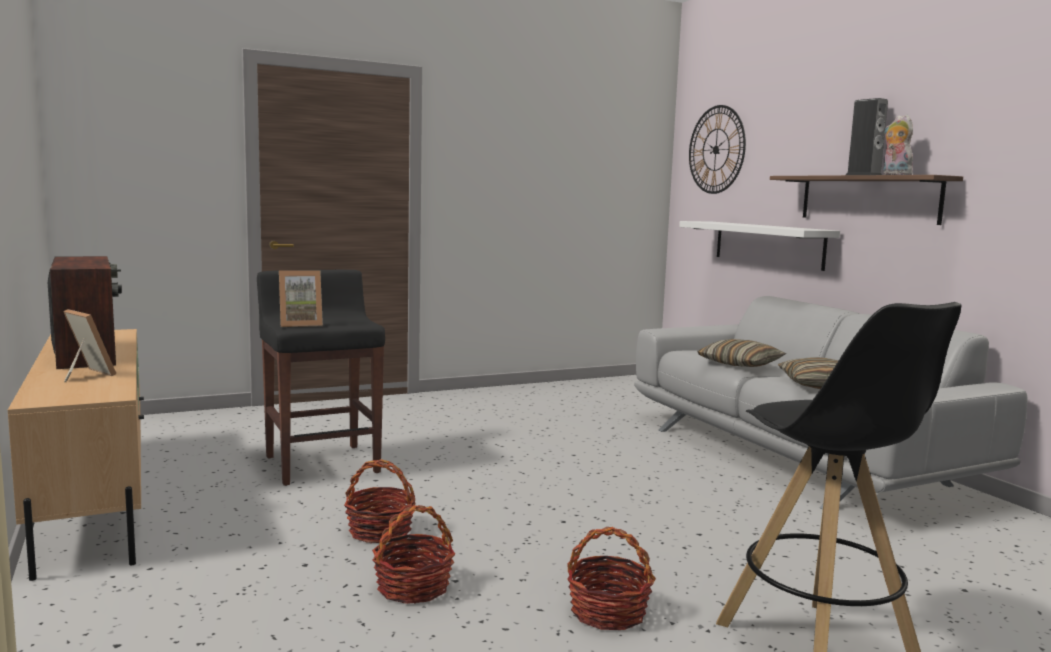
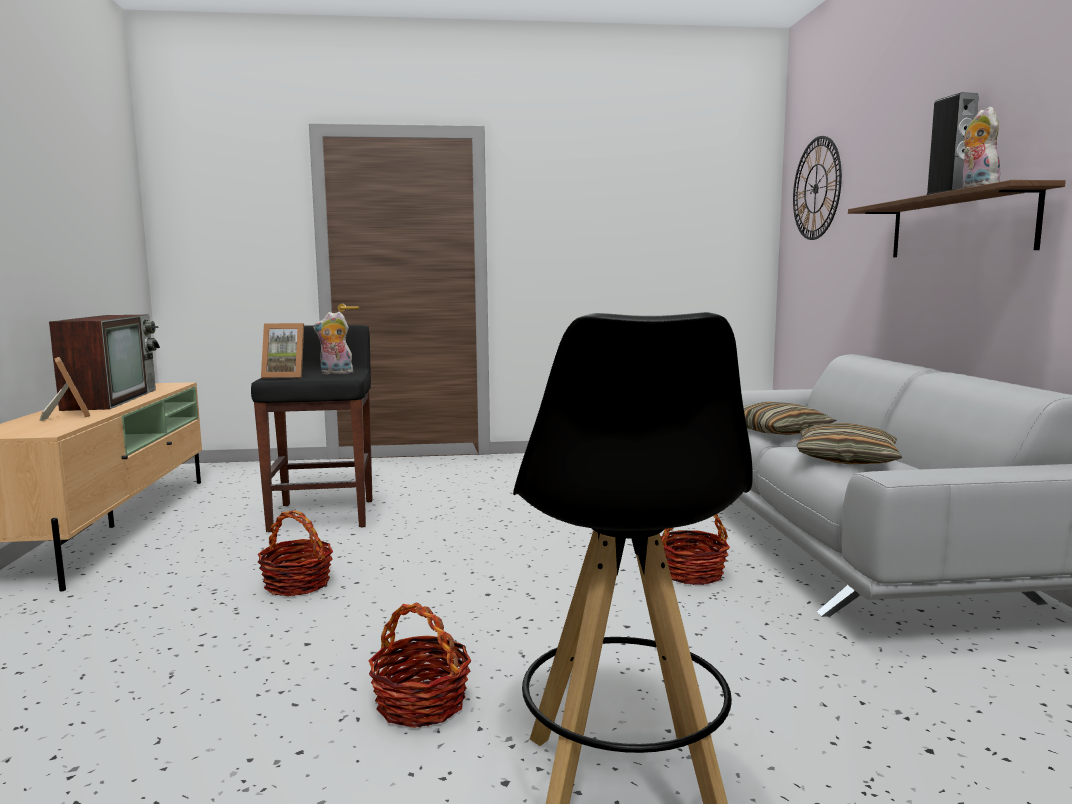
camera: 20 degrees right, 0 degrees up
basket [372,505,455,604] -> basket moved to [661,514,730,585]
white shelf [679,221,840,271] -> none
none -> plush toy [313,312,353,374]

